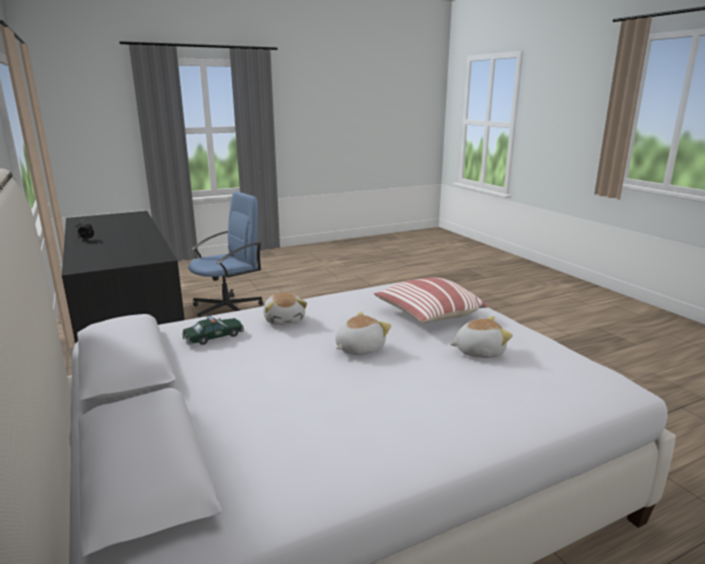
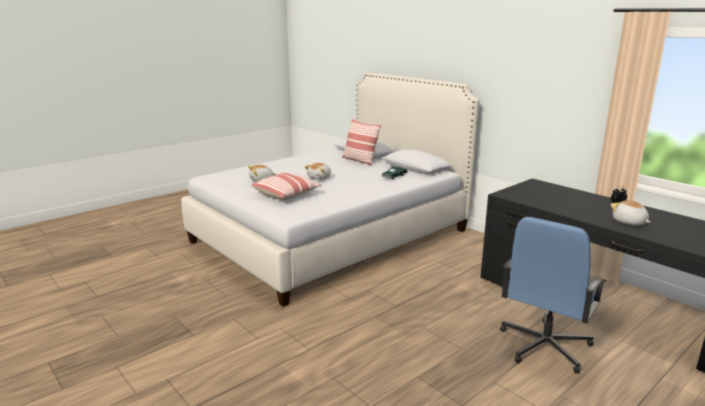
camera: 165 degrees right, 0 degrees up
plush toy [263,293,307,325] -> plush toy moved to [611,199,651,225]
none -> pillow [342,119,381,165]

